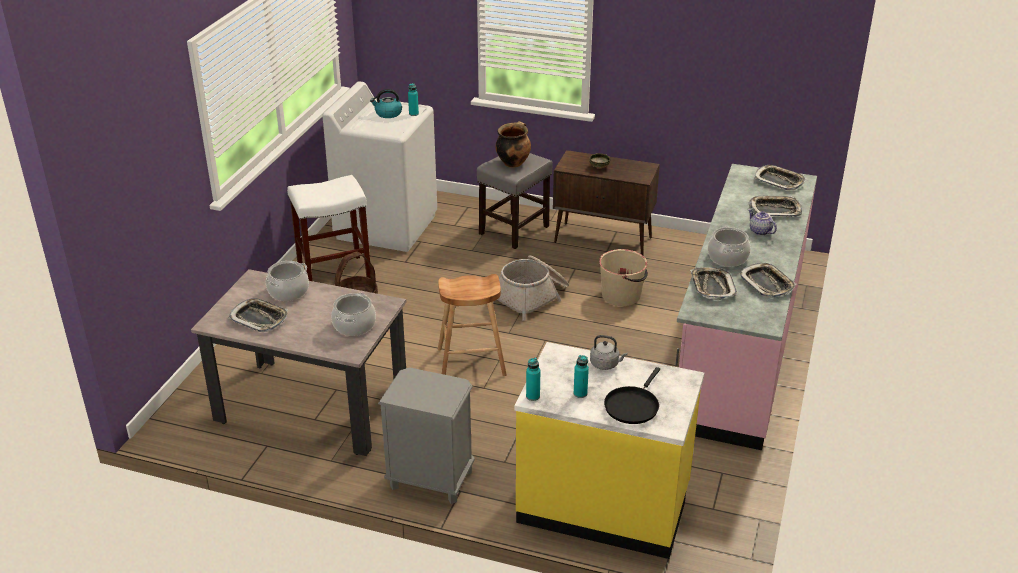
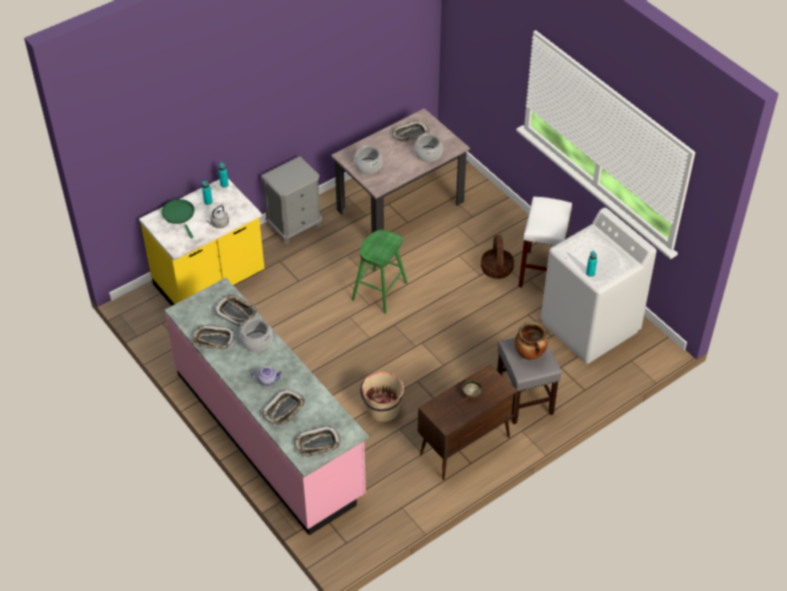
camera: 125 degrees right, 15 degrees up
kettle [370,89,402,118] -> none
brown stool [438,274,507,376] -> green stool [352,230,408,314]
basket [497,255,569,321] -> none
black frying pan [604,367,660,424] -> green frying pan [162,199,194,239]

